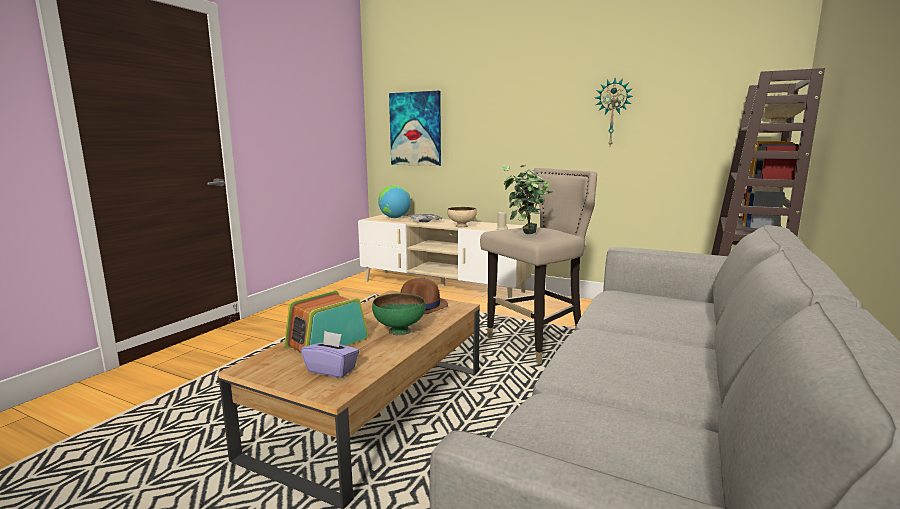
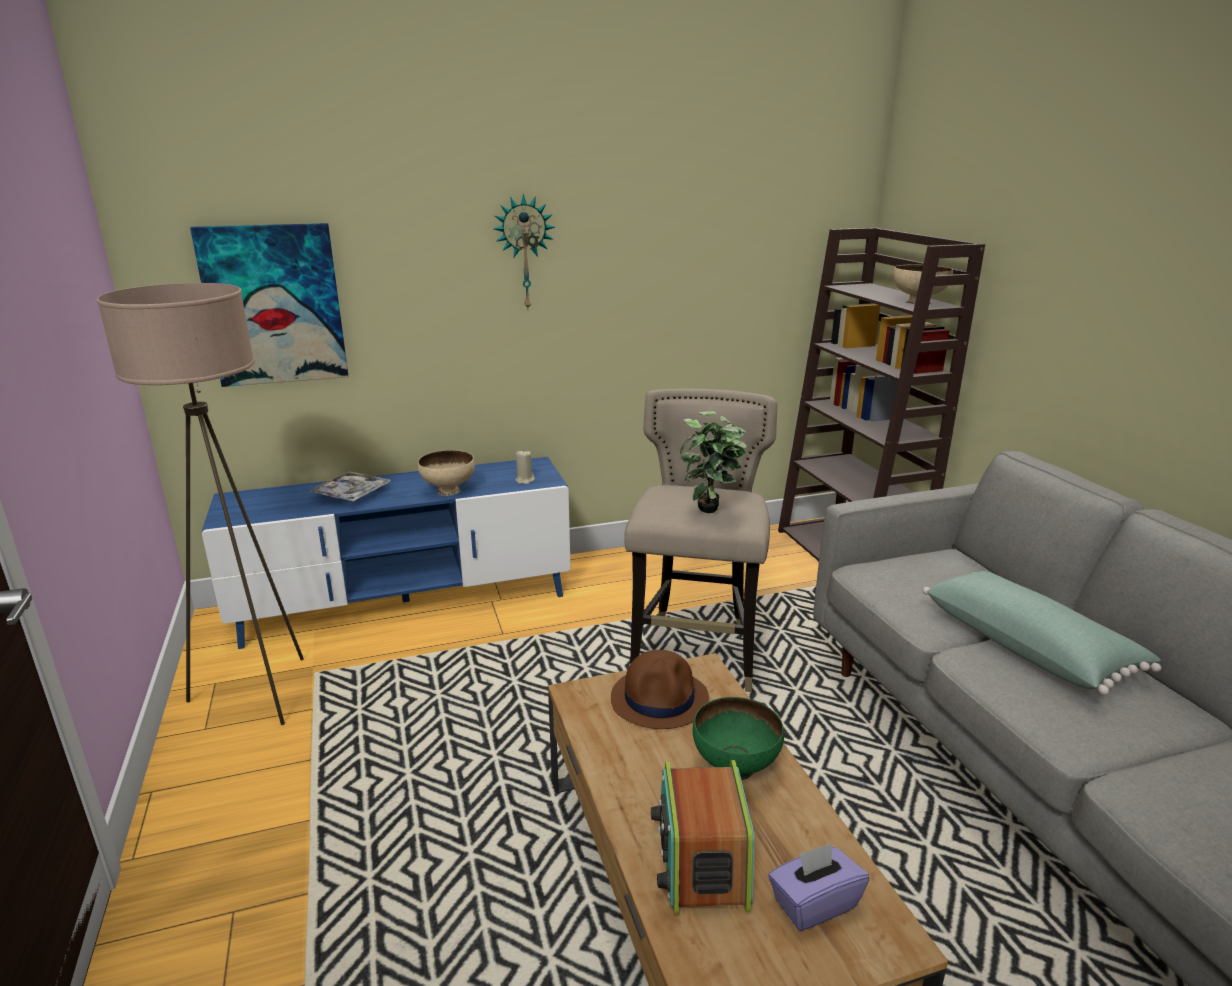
camera: 45 degrees left, 10 degrees up
beige tv stand [358,214,532,298] -> blue tv stand [202,457,571,649]
globe [378,185,411,218] -> none
wall clock [595,78,633,146] -> wall clock moved to [494,194,555,309]
none -> beige floor lamp [97,283,304,725]
none -> green pillow [923,571,1161,695]

